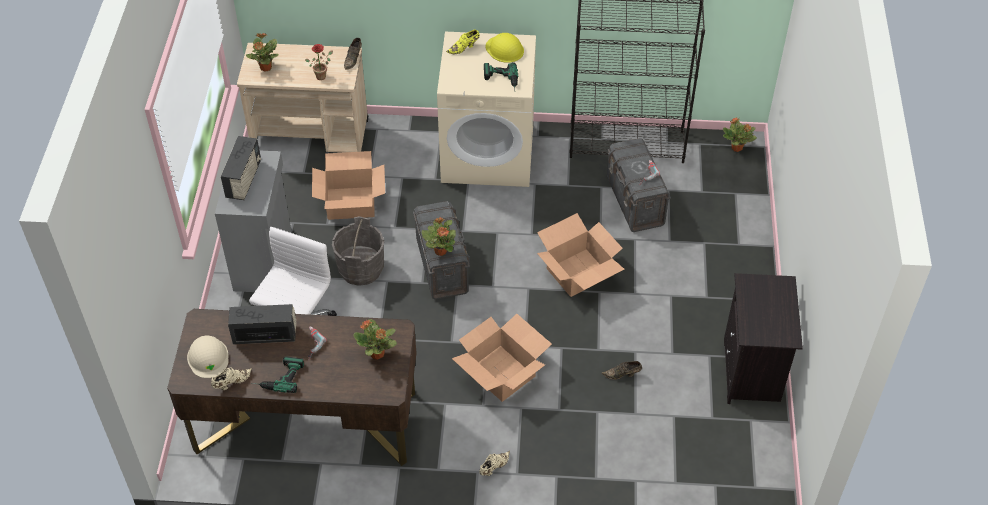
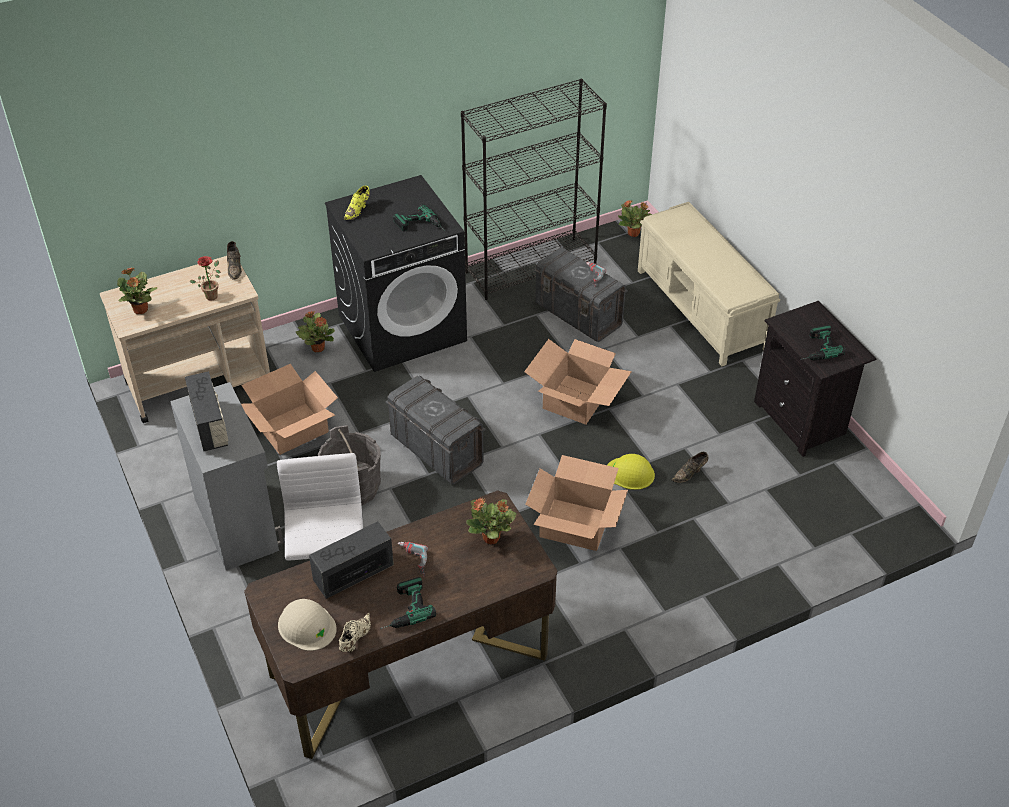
camera: 30 degrees left, 5 degrees down
potted plant [421,217,456,256] -> potted plant moved to [296,311,335,353]
beige washing machine [437,32,536,187] -> black washing machine [325,175,467,372]
beige shoe [479,451,510,476] -> none
yellow hard hat [485,33,524,63] -> yellow hard hat moved to [607,454,655,490]
none -> beige bench [638,202,780,366]
none -> power drill [800,325,846,360]

